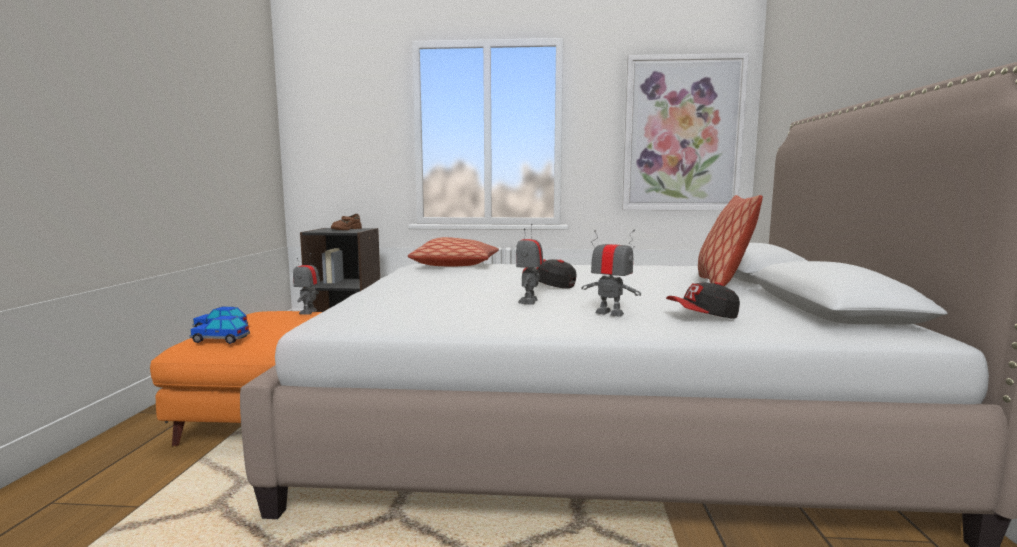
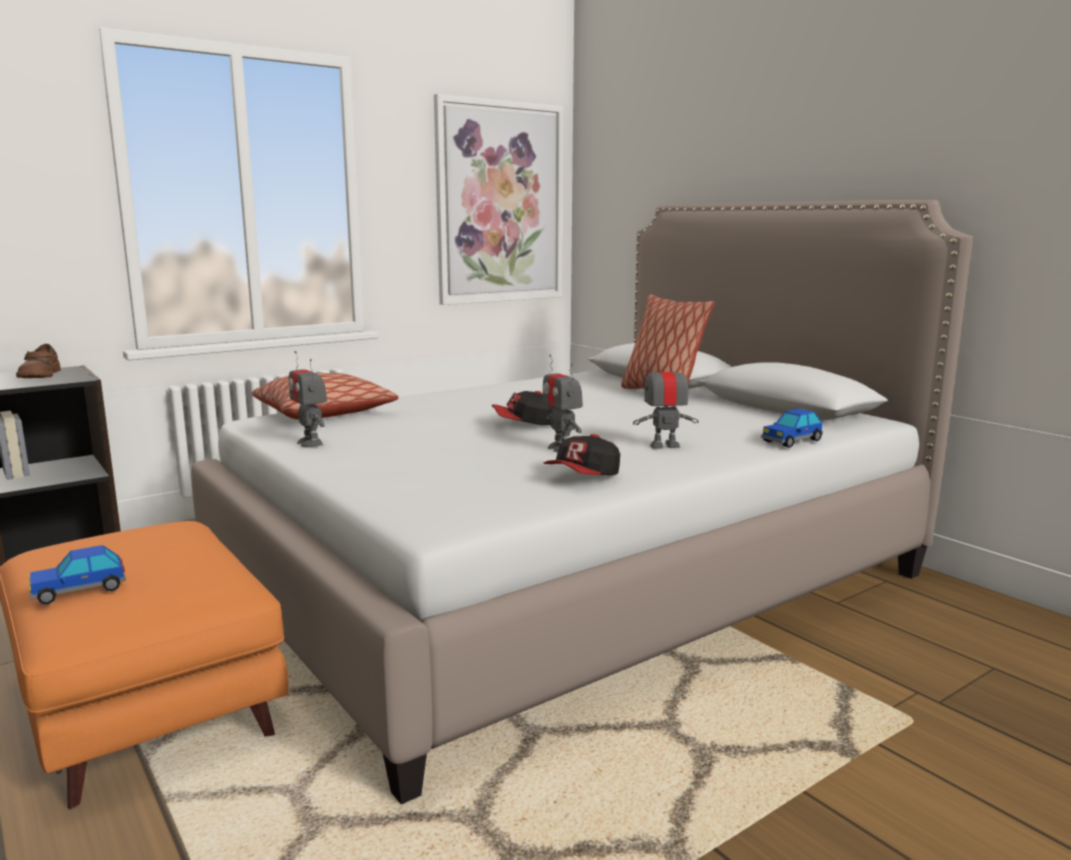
camera: 40 degrees left, 5 degrees up
toy car [190,316,250,344] -> toy car moved to [761,409,823,448]
toy robot [293,253,320,315] -> toy robot moved to [289,351,327,447]
cap [666,282,740,319] -> cap moved to [543,434,620,475]

